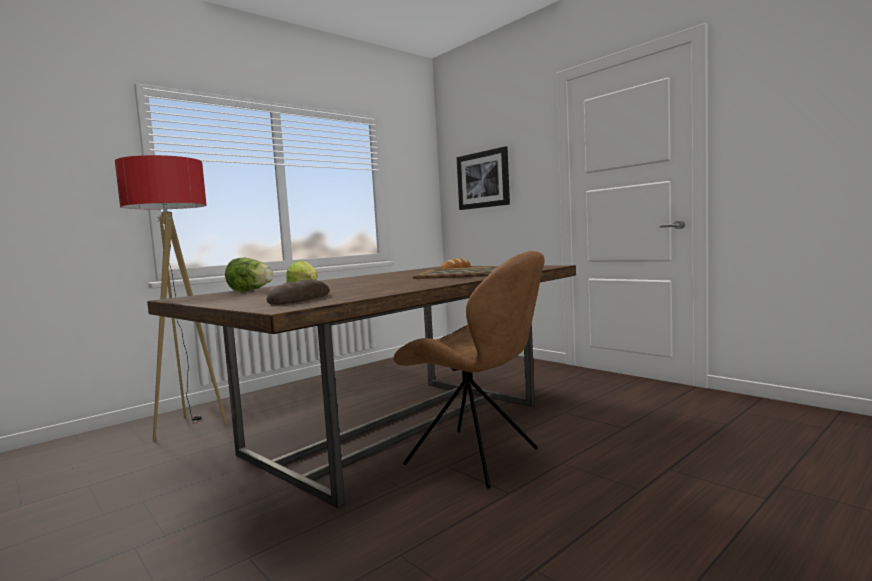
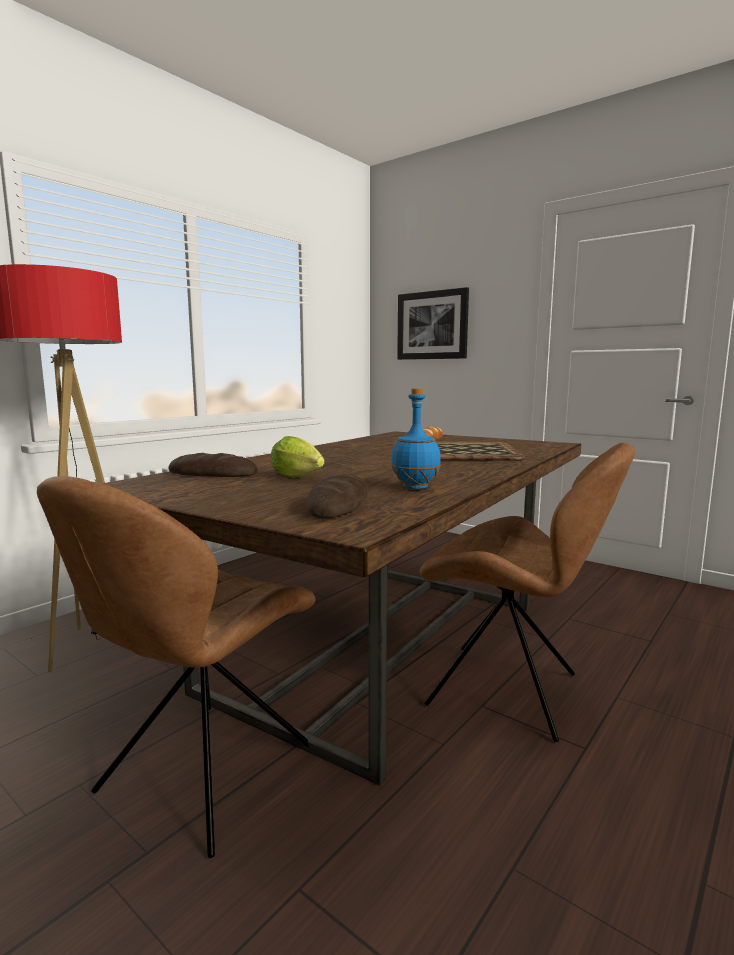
camera: 10 degrees left, 5 degrees up
lettuce [225,258,274,292] -> bread [168,453,258,477]
none -> brown chair [37,476,315,858]
none -> blue bottle [391,388,441,489]

